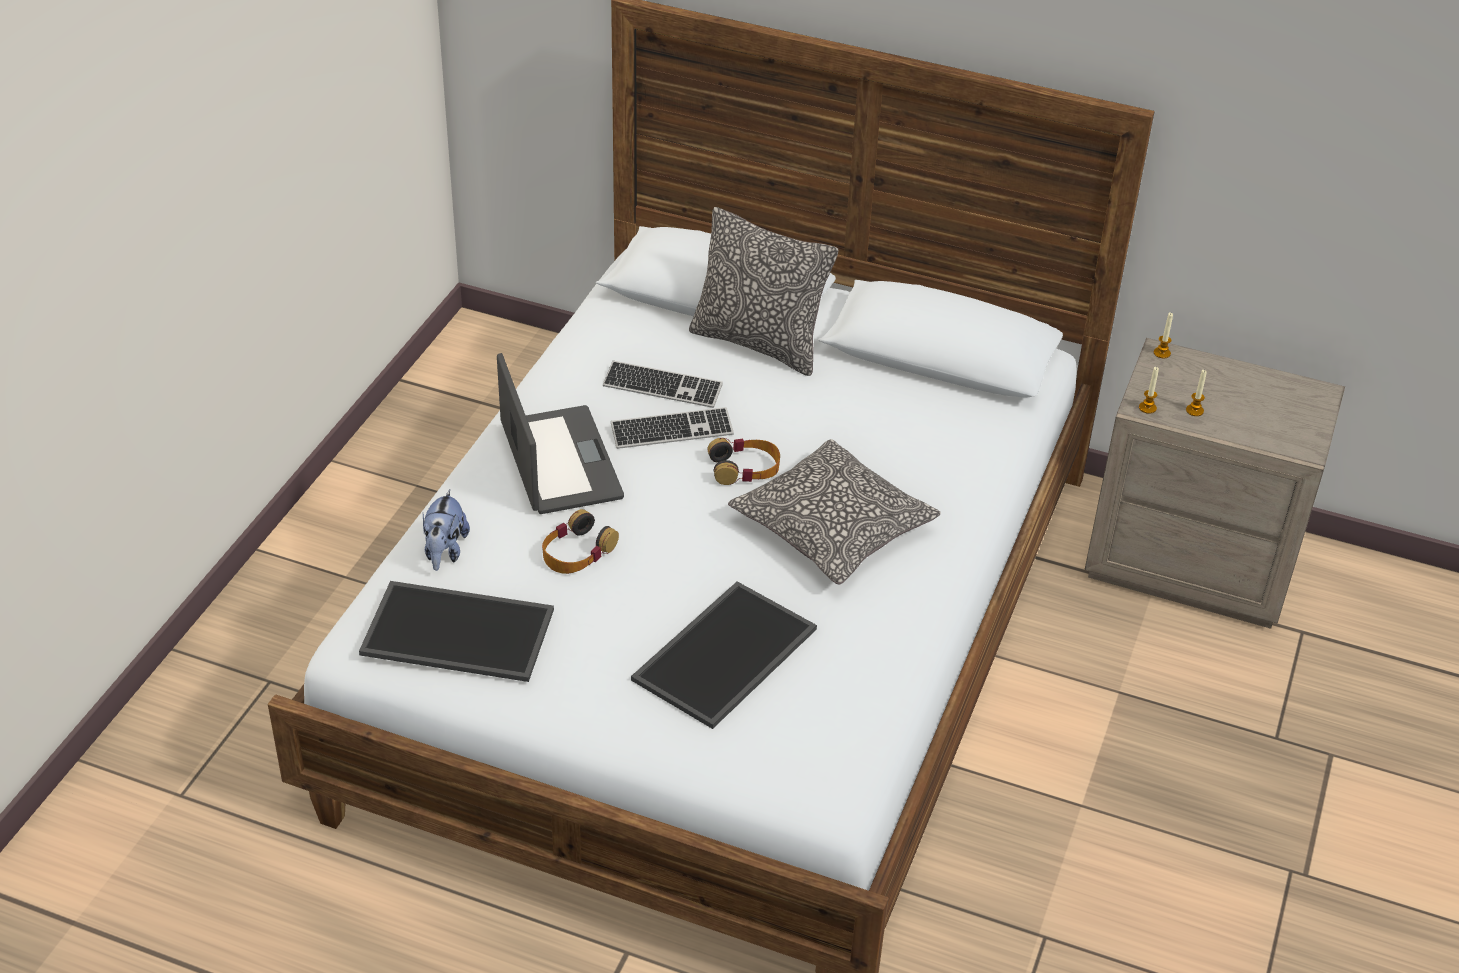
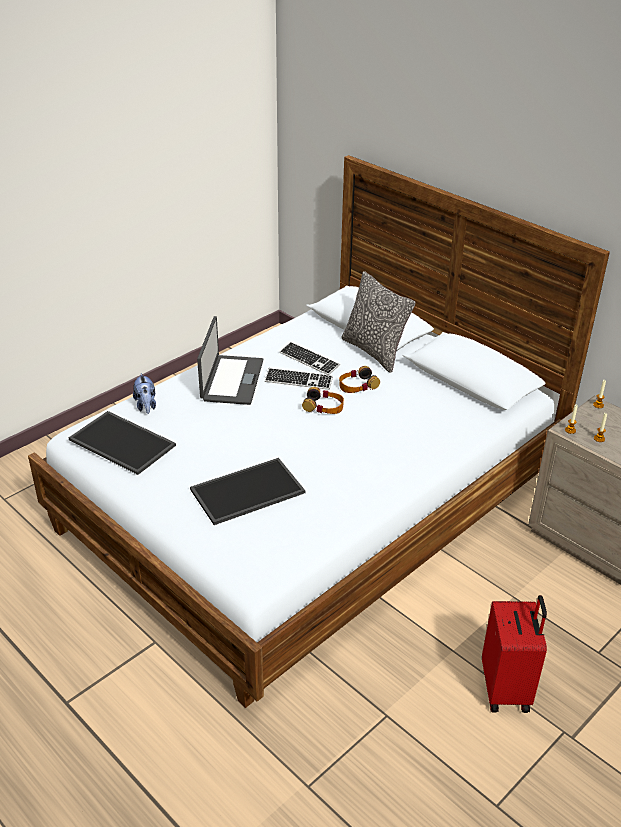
camera: 25 degrees right, 5 degrees down
plush toy [423,489,470,571] -> plush toy turned 45 degrees counterclockwise [133,373,156,414]
headphones [542,509,619,574] -> headphones moved to [339,366,380,393]
pillow [728,439,941,584] -> none
none -> red suitcase [482,595,547,713]

